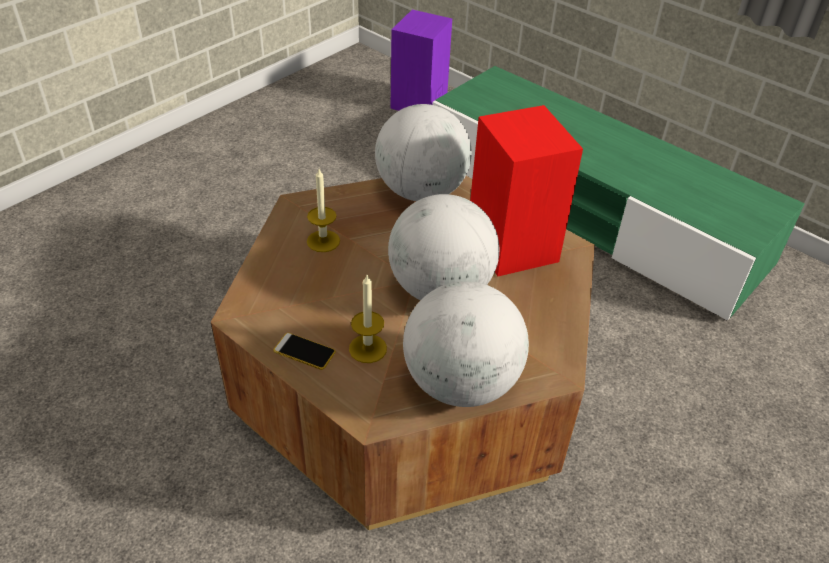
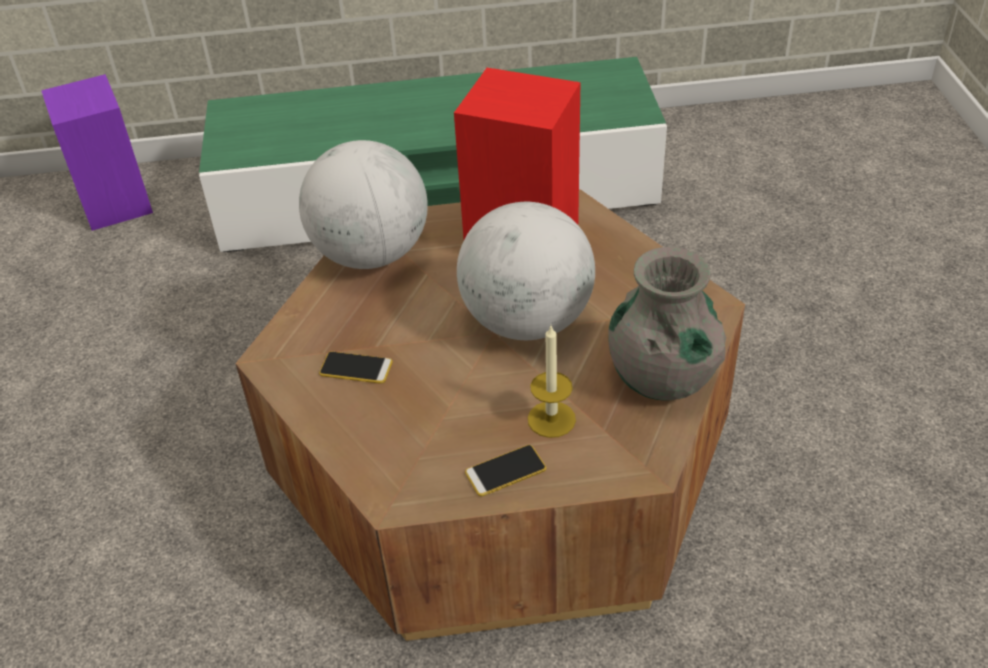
camera: 45 degrees left, 0 degrees up
candle [307,169,340,252] -> phone [319,351,393,384]
globe [403,281,529,407] -> grey vase [608,247,726,400]

